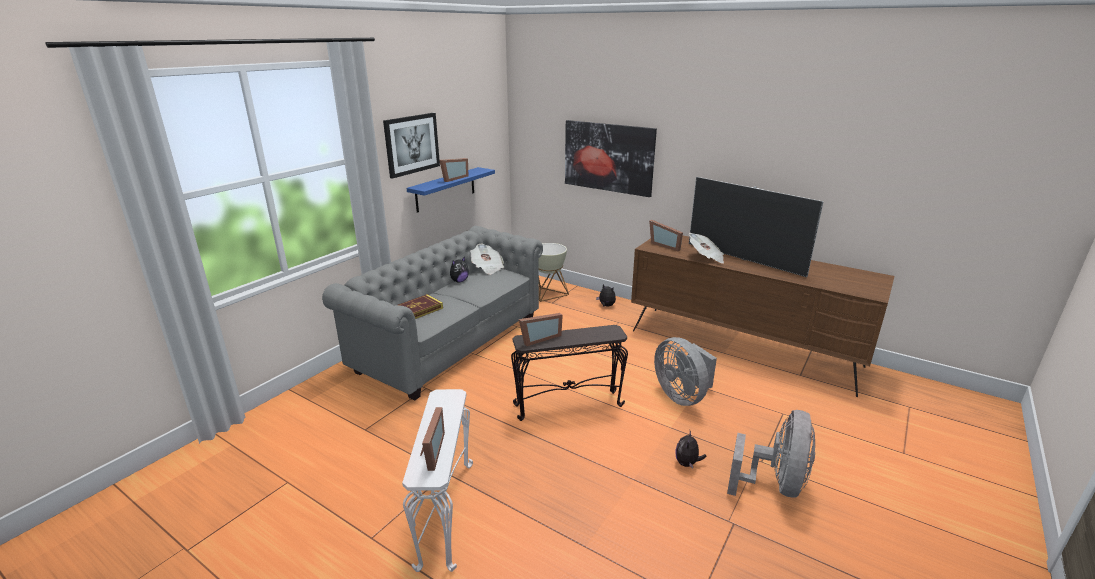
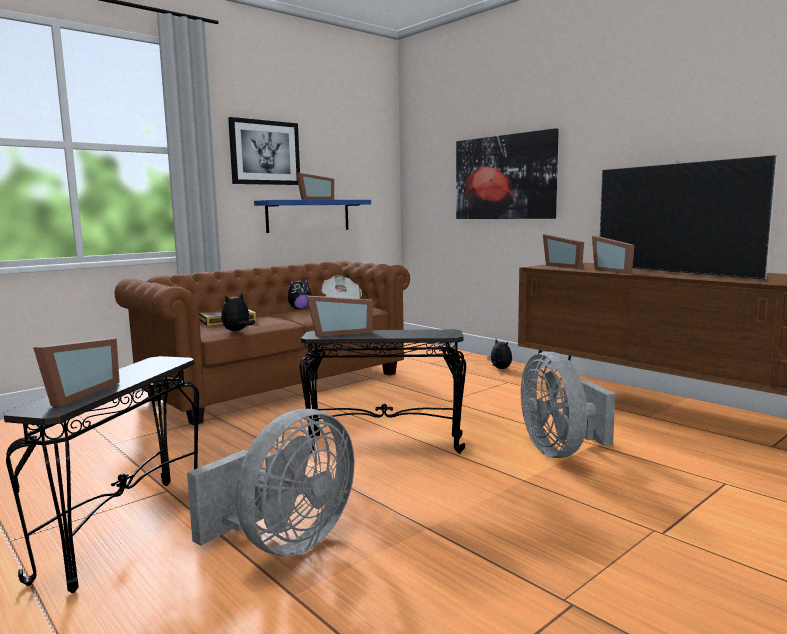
camera: 15 degrees right, 15 degrees down
grey sofa [322,226,543,401] -> brown sofa [115,261,410,425]
white side table [402,389,473,572] -> black side table [4,356,199,593]
planter [538,243,569,302] -> none
plush toy [676,431,707,469] -> plush toy moved to [221,293,255,331]
newspaper [689,233,724,264] -> picture frame [592,236,634,274]
grey fan [727,410,815,497] -> grey fan moved to [187,409,355,556]

